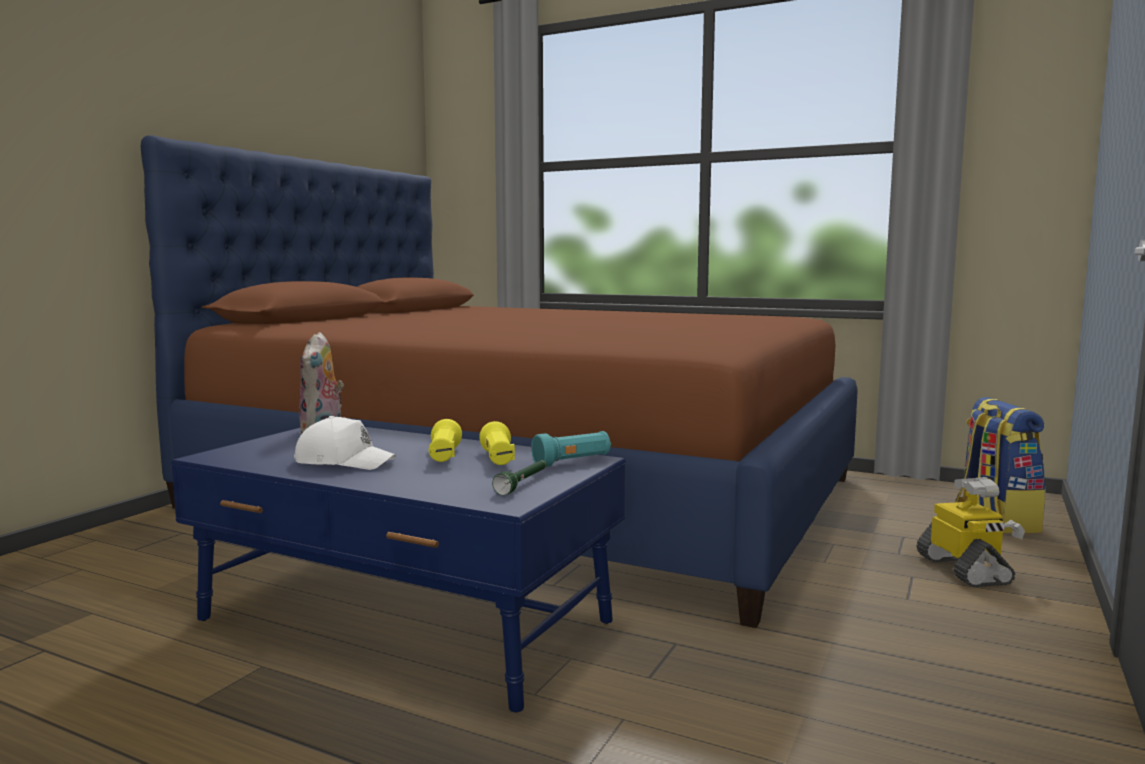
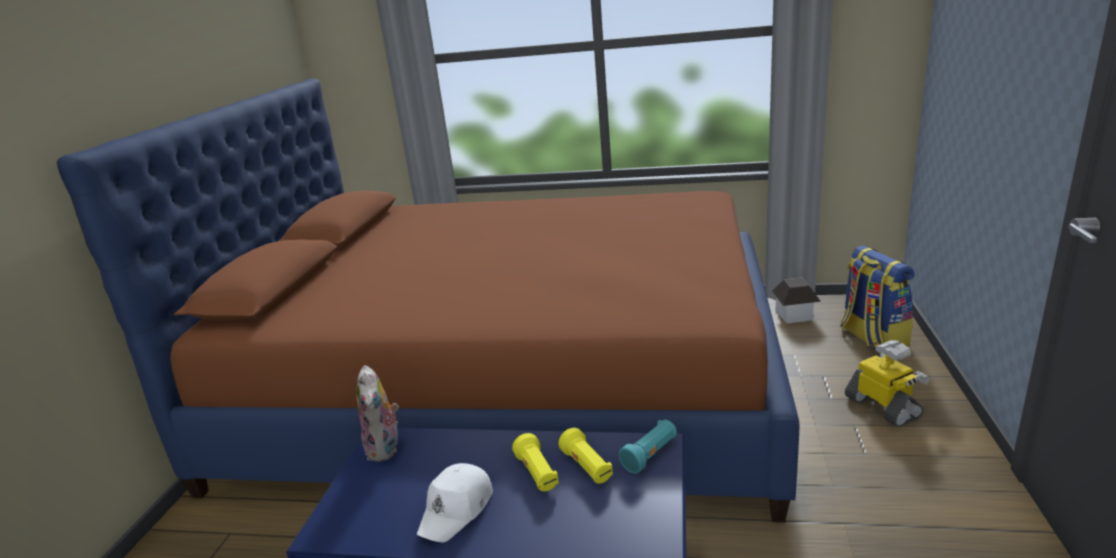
camera: 15 degrees left, 15 degrees up
white cap [294,416,396,470] -> white cap turned 120 degrees clockwise [417,463,493,542]
green flashlight [492,460,547,495] -> none
none -> toy house [772,277,821,323]

